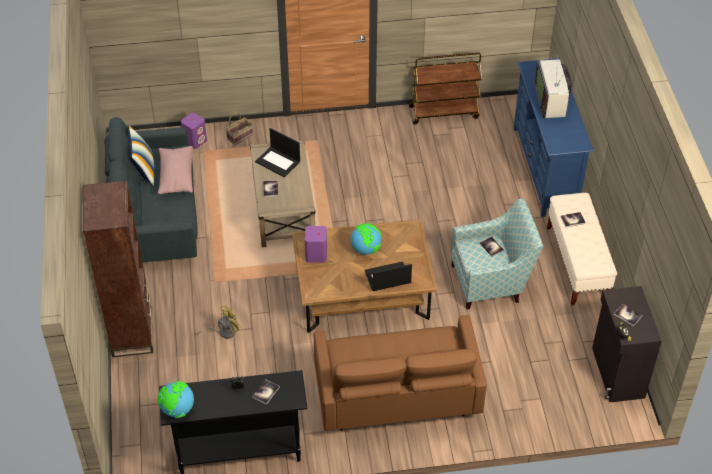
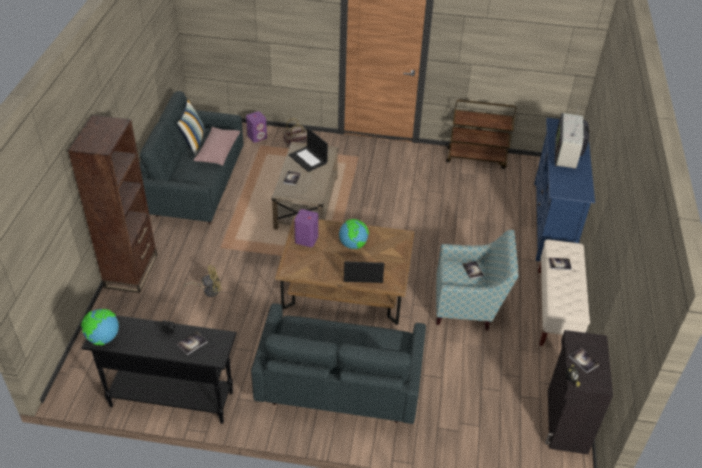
camera: 15 degrees right, 5 degrees down
brown sofa [314,315,487,431] -> grey sofa [251,303,426,424]

